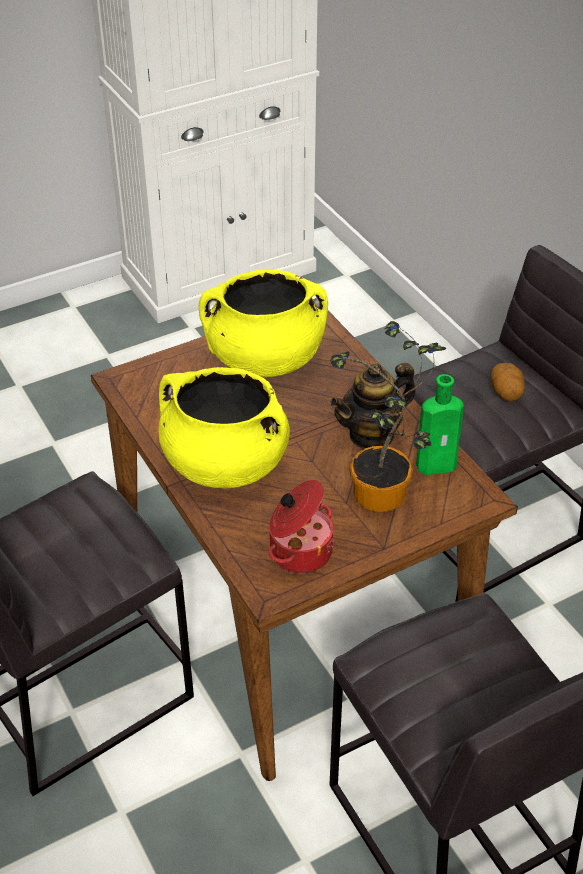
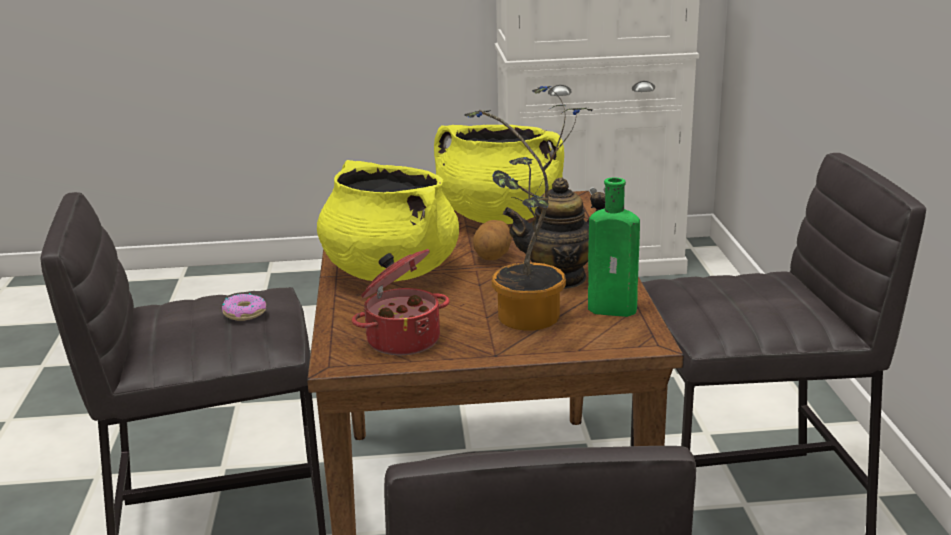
camera: 25 degrees right, 20 degrees down
potato [491,363,525,401] -> potato moved to [473,220,512,260]
none -> donut [222,293,266,321]

